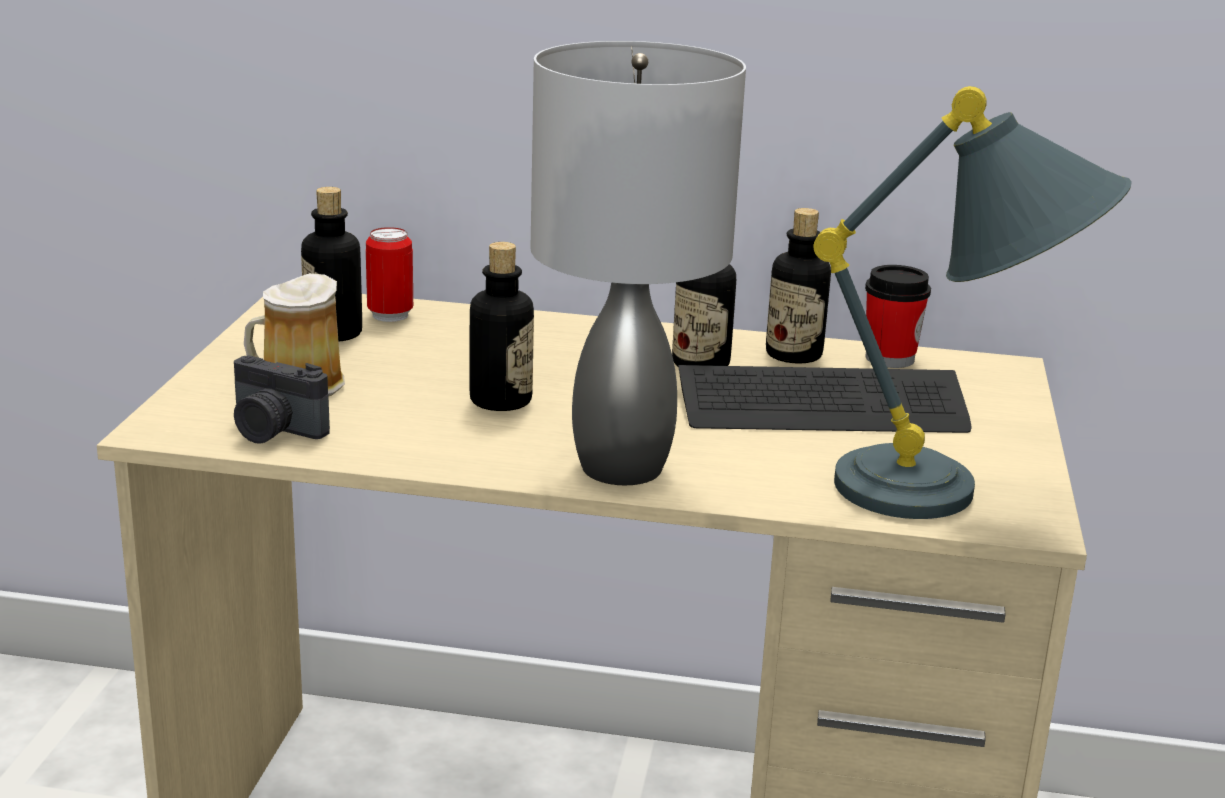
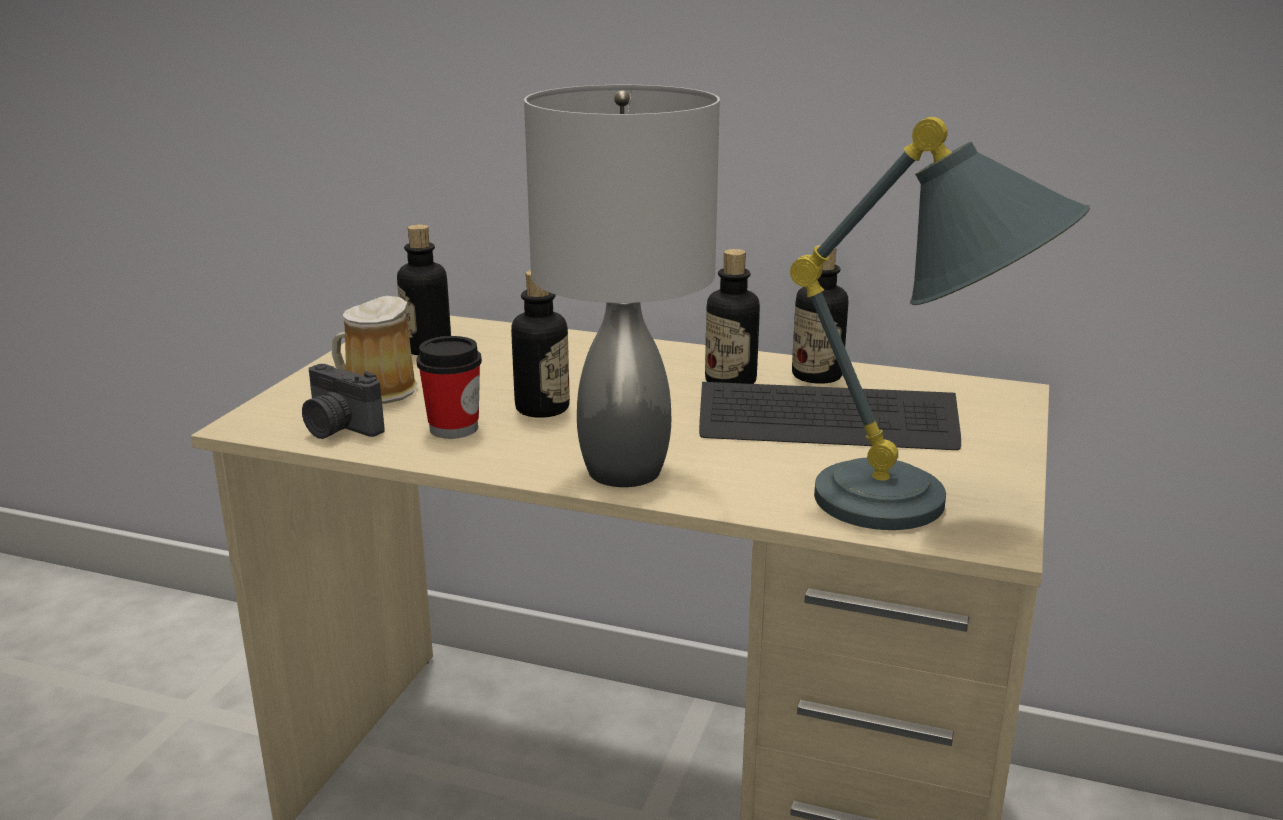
camera: 10 degrees right, 0 degrees up
can [366,227,413,322] -> none
cup [865,265,931,368] -> cup moved to [416,336,482,439]

